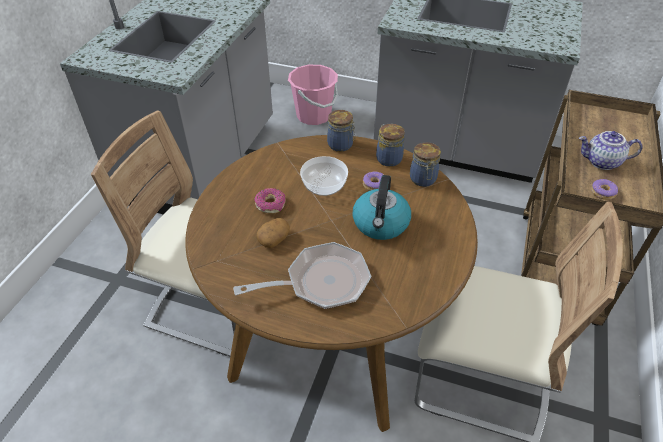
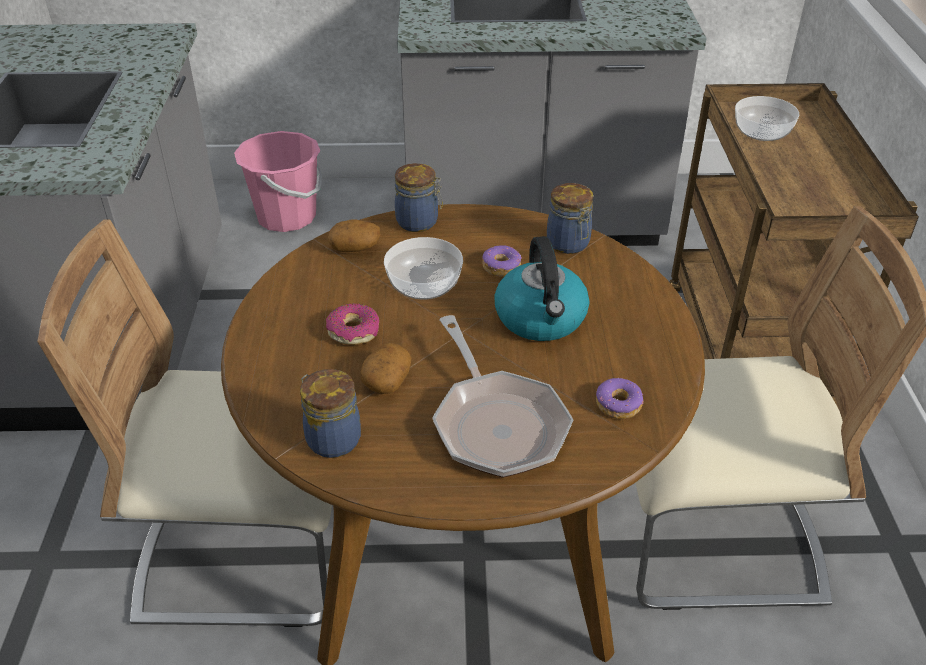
camera: 20 degrees left, 5 degrees down
frying pan [233,242,371,309] -> frying pan turned 105 degrees clockwise [432,315,574,478]
jar [376,124,405,167] -> jar moved to [300,369,361,458]
teapot [579,131,642,170] -> none
donut [591,179,618,200] -> donut moved to [596,378,644,419]
none -> potato [328,219,380,252]
none -> bowl [735,96,799,141]

